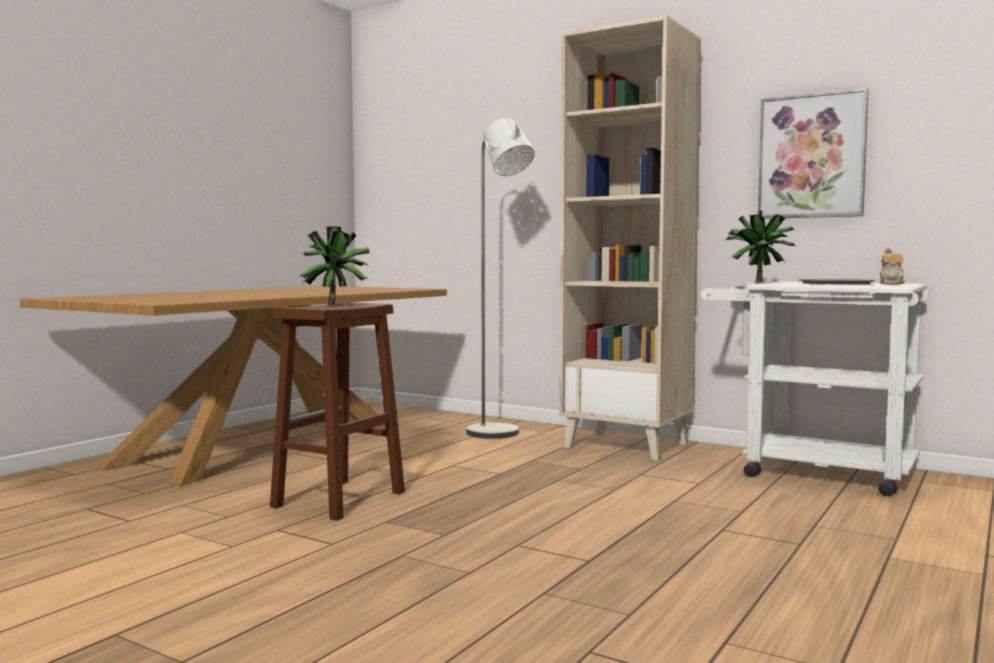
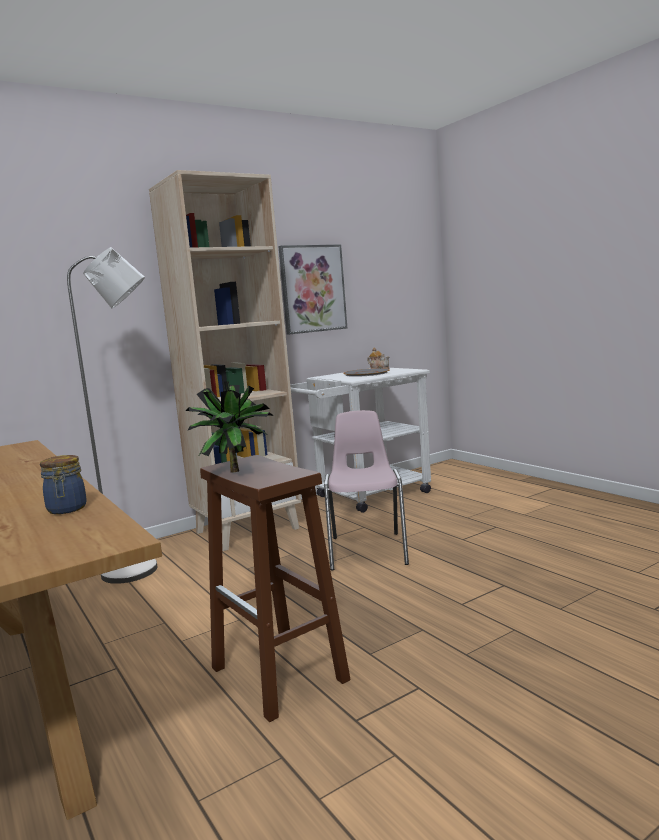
camera: 65 degrees left, 5 degrees up
potted plant [726,211,795,282] -> none
none -> jar [40,455,87,514]
none -> pink chair [324,410,409,570]

